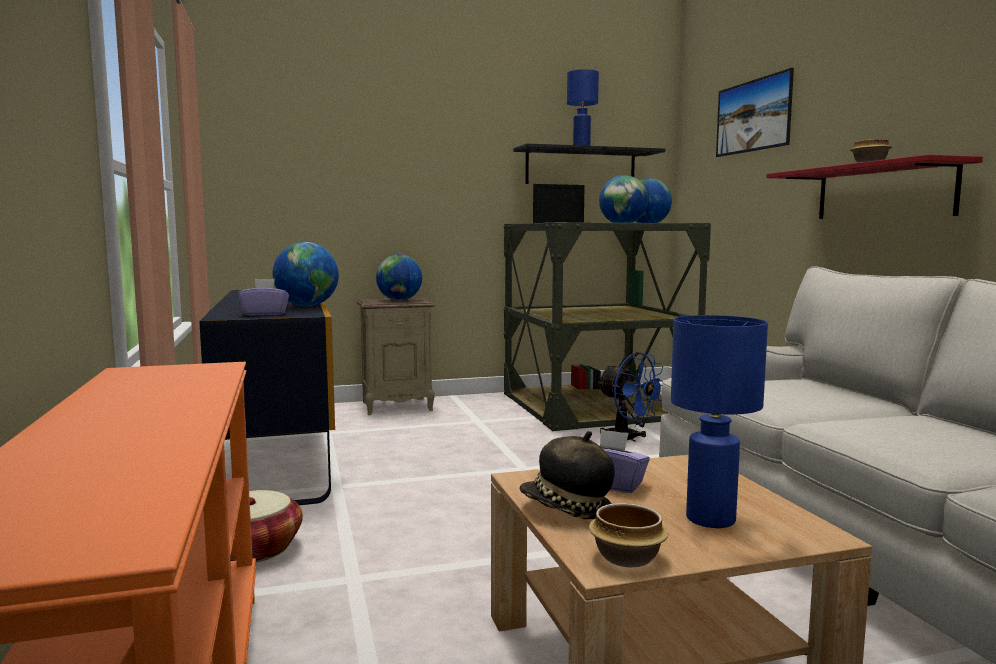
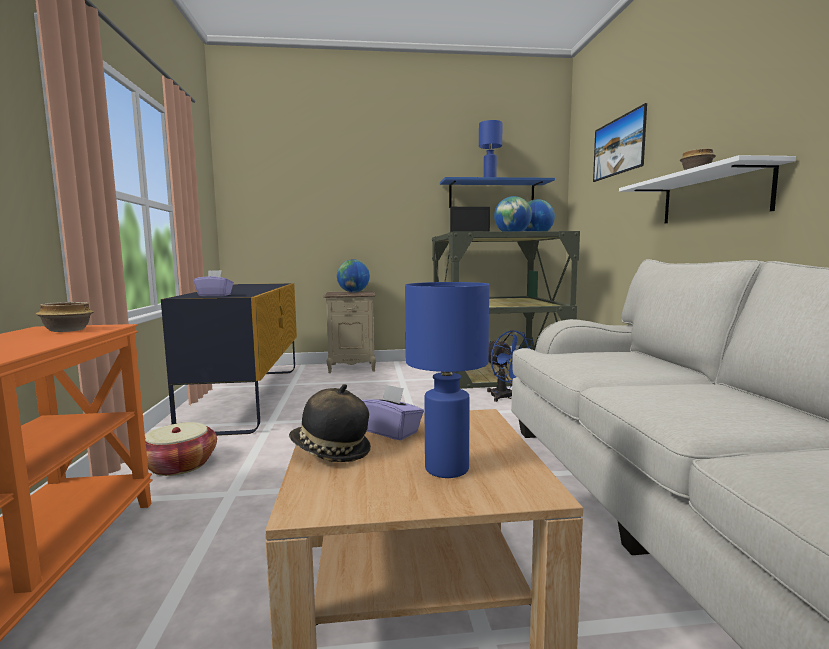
camera: 10 degrees right, 0 degrees up
globe [273,242,339,307] -> none
black shelf [513,143,665,184] -> blue shelf [440,177,555,208]
bowl [589,503,668,567] -> bowl moved to [36,302,94,332]
red shelf [766,154,983,219] -> white shelf [619,155,796,224]

